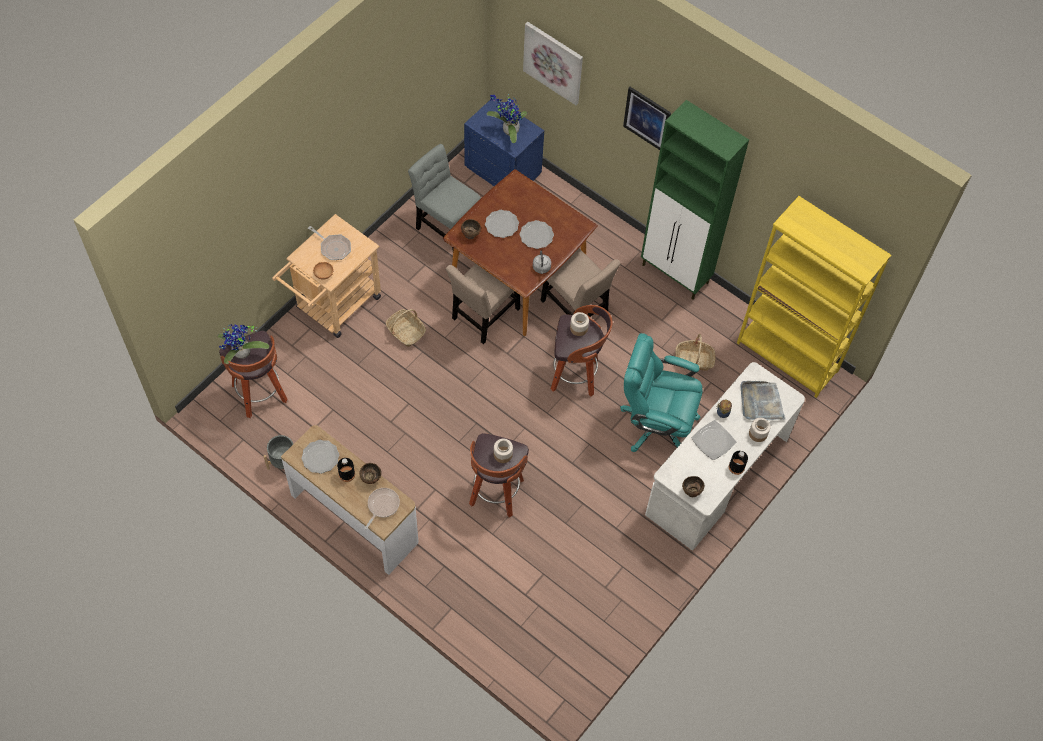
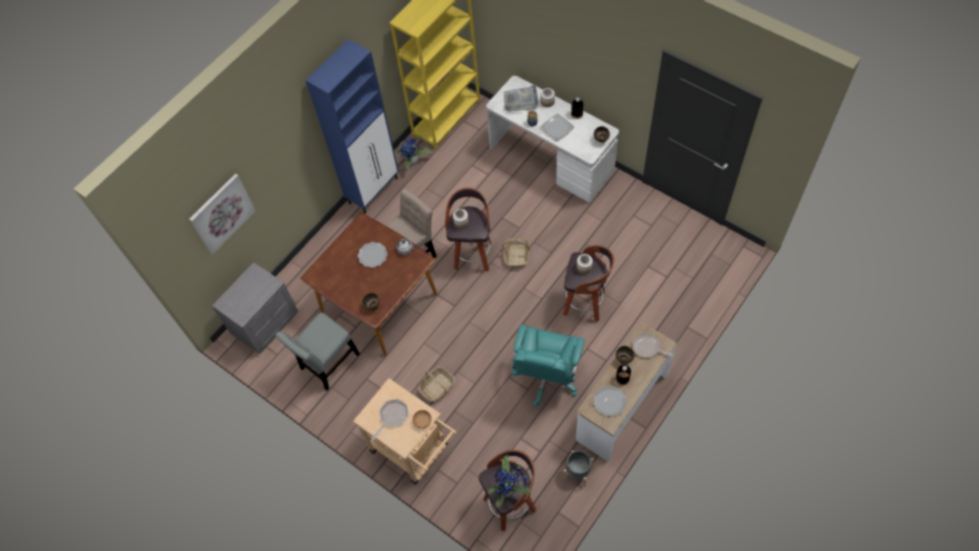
camera: 85 degrees left, 0 degrees up
beige chair [446,264,520,344] -> none
blue nightstand [464,99,544,186] -> grey nightstand [212,262,298,354]
plate [485,210,519,238] -> none
potted plant [487,94,527,143] -> potted plant moved to [394,135,432,168]
turquoise office chair [620,333,703,452] -> turquoise office chair moved to [511,324,585,407]
picture [623,87,671,150] -> none
green cabinet [641,100,749,300] -> blue cabinet [306,39,399,214]
basket [675,334,715,371] -> basket moved to [502,238,530,267]

